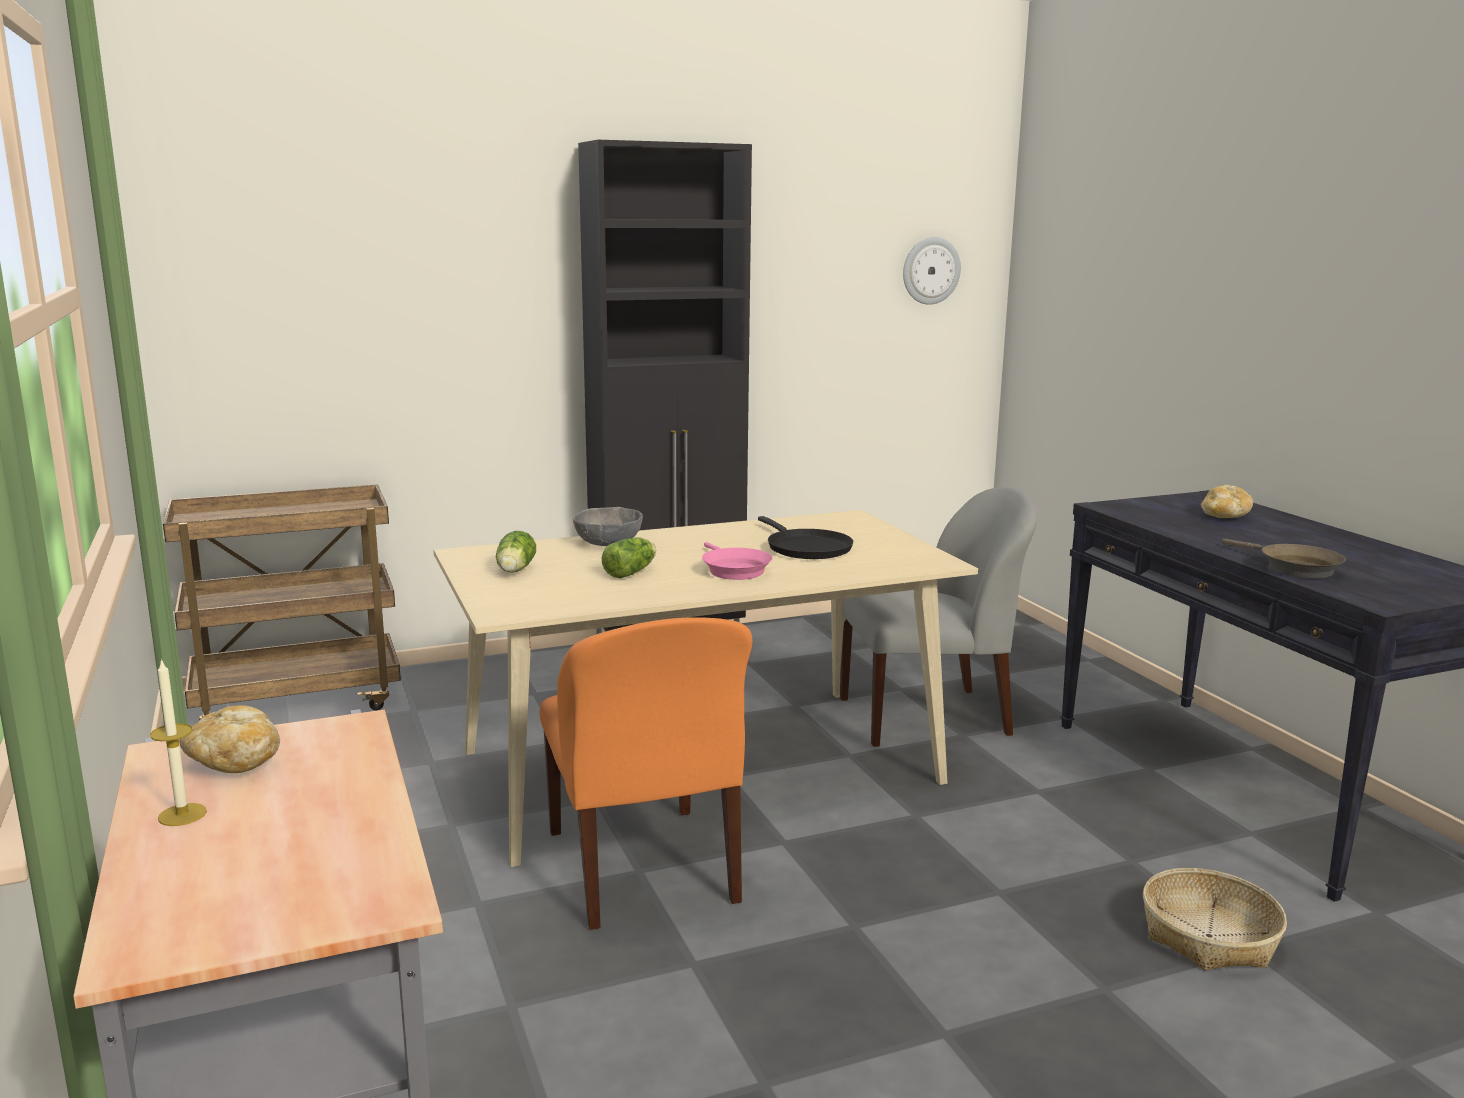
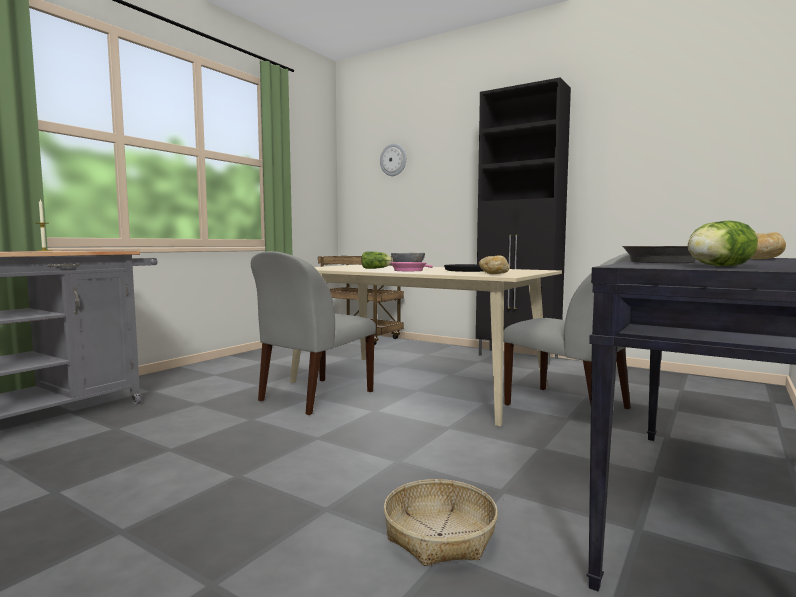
camera: 55 degrees right, 10 degrees down
bread [179,705,280,773] -> bread moved to [479,255,510,274]
lettuce [496,531,536,573] -> lettuce moved to [687,221,758,266]
orange chair [539,617,752,930] -> grey chair [251,251,376,415]
wall clock [903,237,961,305] -> wall clock moved to [380,144,406,176]

